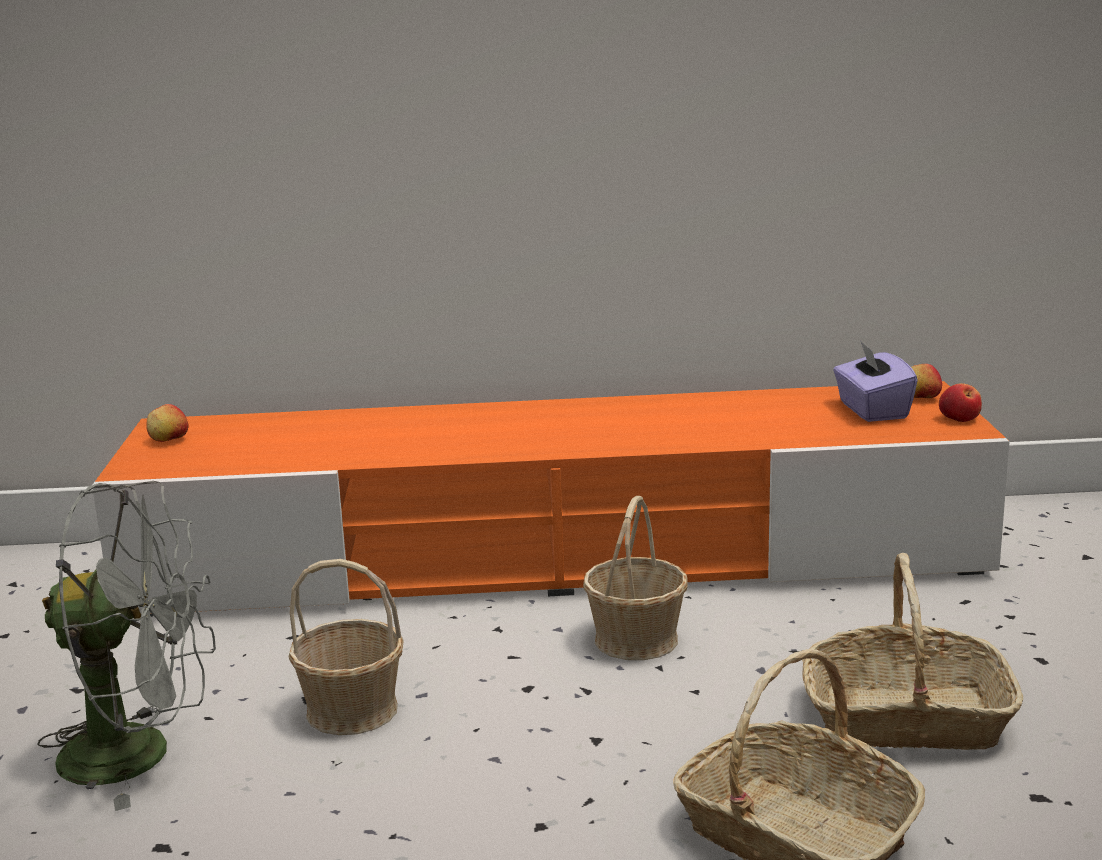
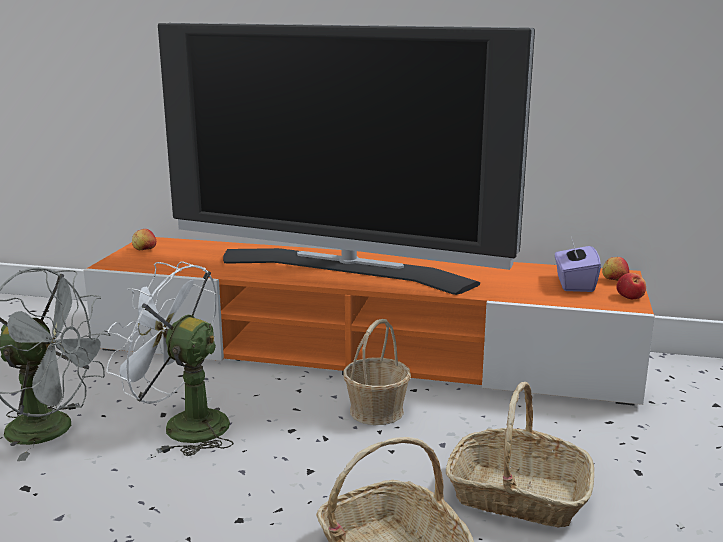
camera: 15 degrees right, 0 degrees up
basket [289,559,404,735] -> white fan [106,262,234,456]
none -> television [158,23,535,295]

